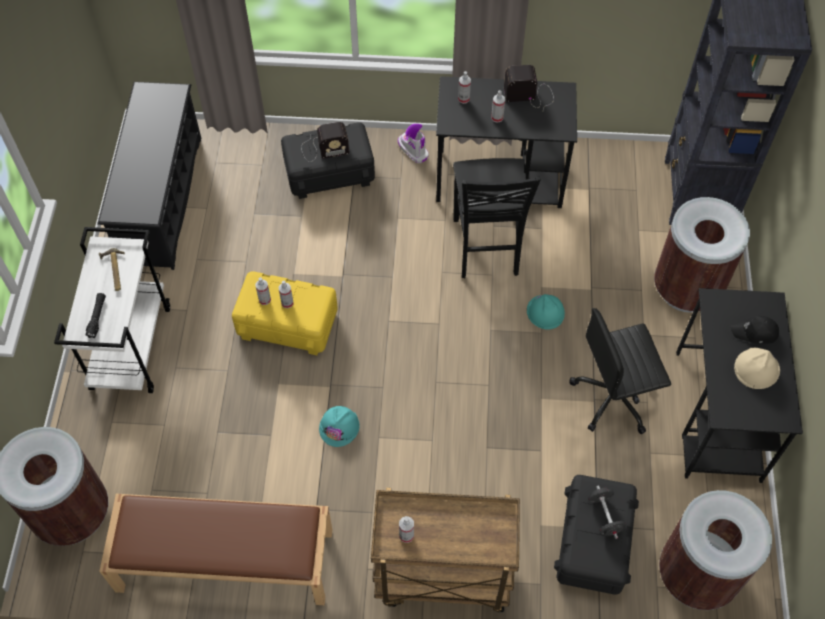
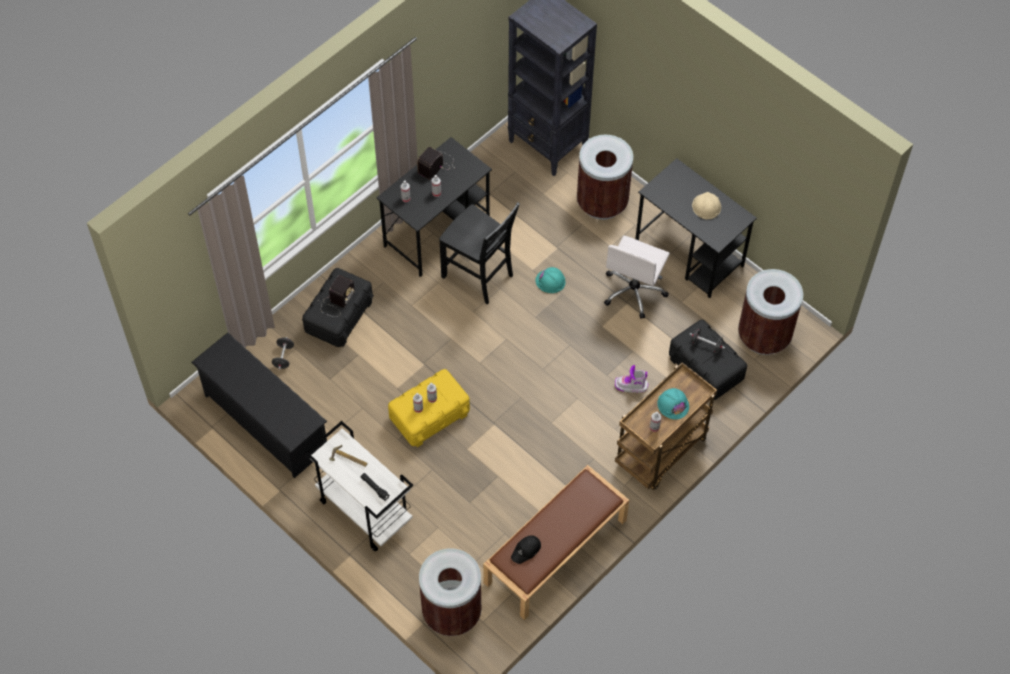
camera: 50 degrees left, 0 degrees up
turquoise hard hat [319,406,359,447] -> turquoise hard hat moved to [657,388,689,419]
boot [398,124,429,163] -> boot moved to [615,365,648,393]
black office chair [569,308,671,434] -> white office chair [604,236,670,319]
black cap [731,315,779,344] -> black cap moved to [511,535,541,564]
none -> black dumbbell [272,337,294,370]

